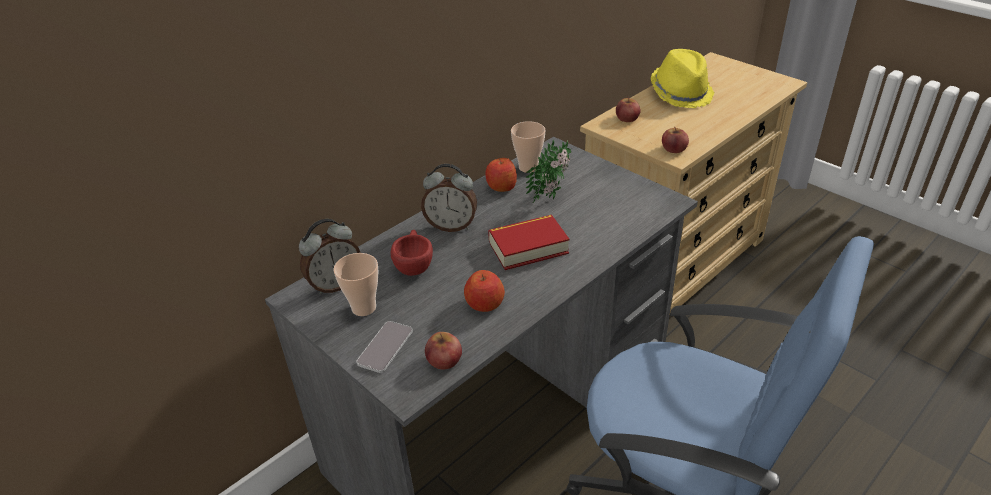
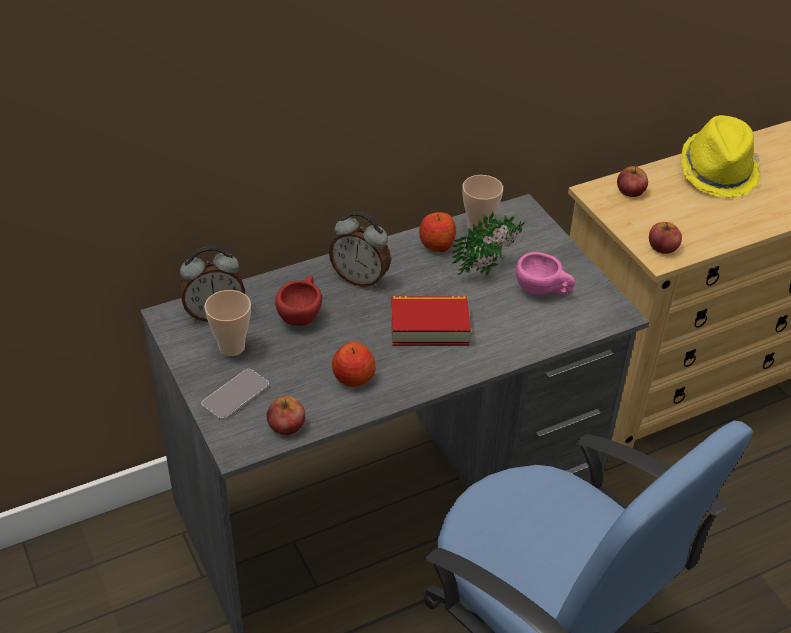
camera: 15 degrees right, 5 degrees up
none -> pink cup [516,252,575,295]

